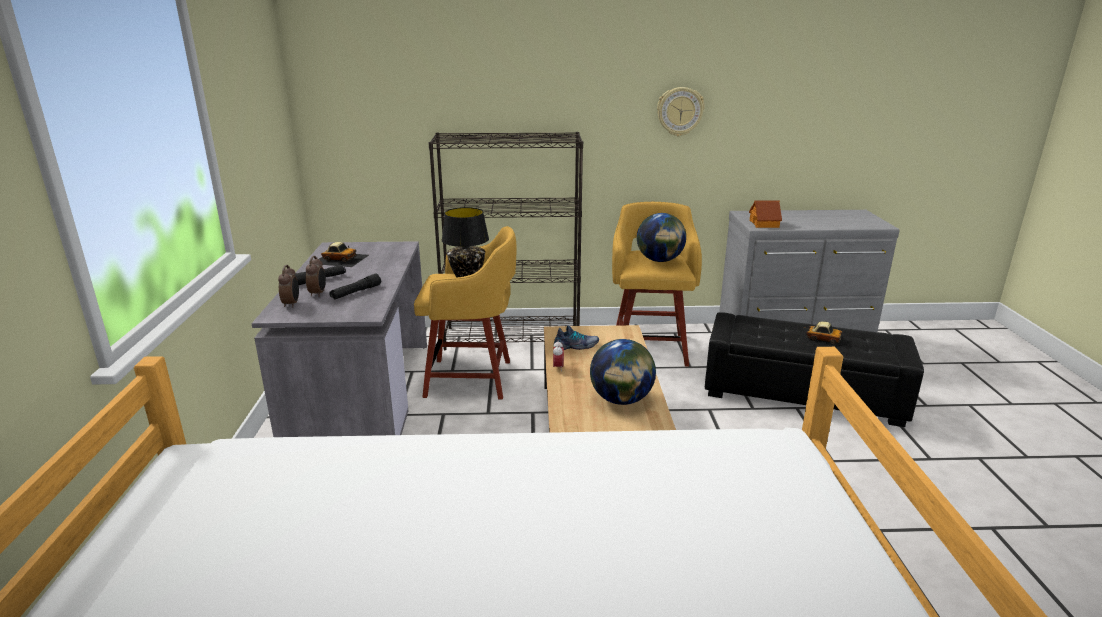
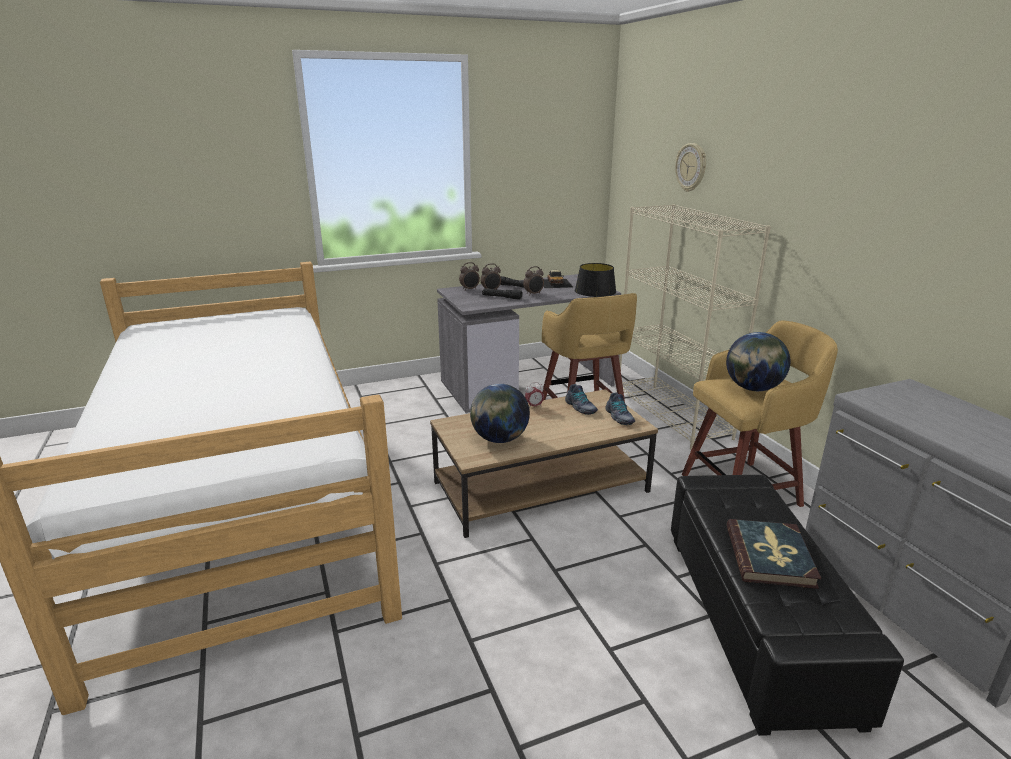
camera: 70 degrees right, 0 degrees up
black bookcase [429,132,583,350] -> beige bookcase [616,204,771,450]
wall clock [657,87,705,136] -> wall clock moved to [675,143,706,192]
toy house [749,200,782,228] -> none
toy car [797,321,851,352] -> book [727,519,821,589]
none -> alarm clock [523,266,544,296]
none -> shoe [605,393,635,425]

